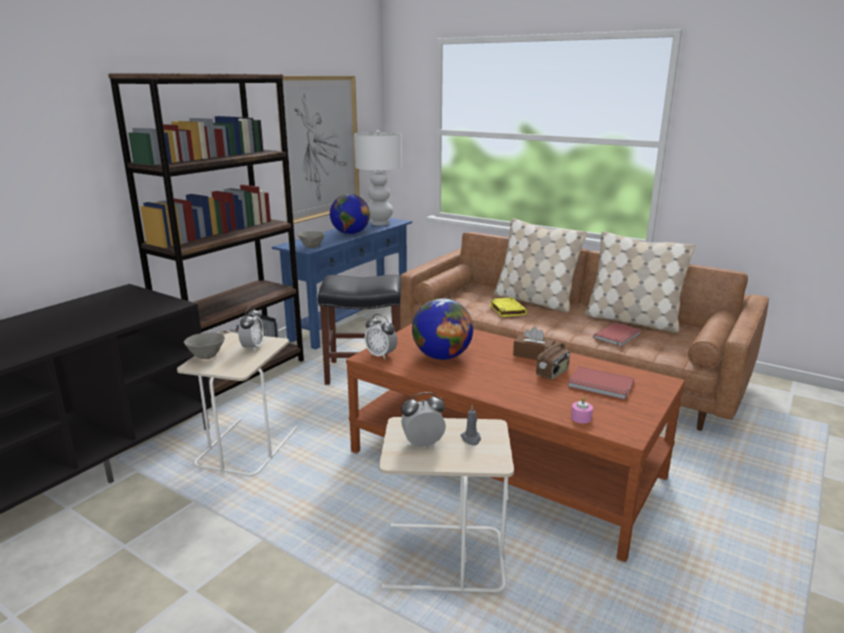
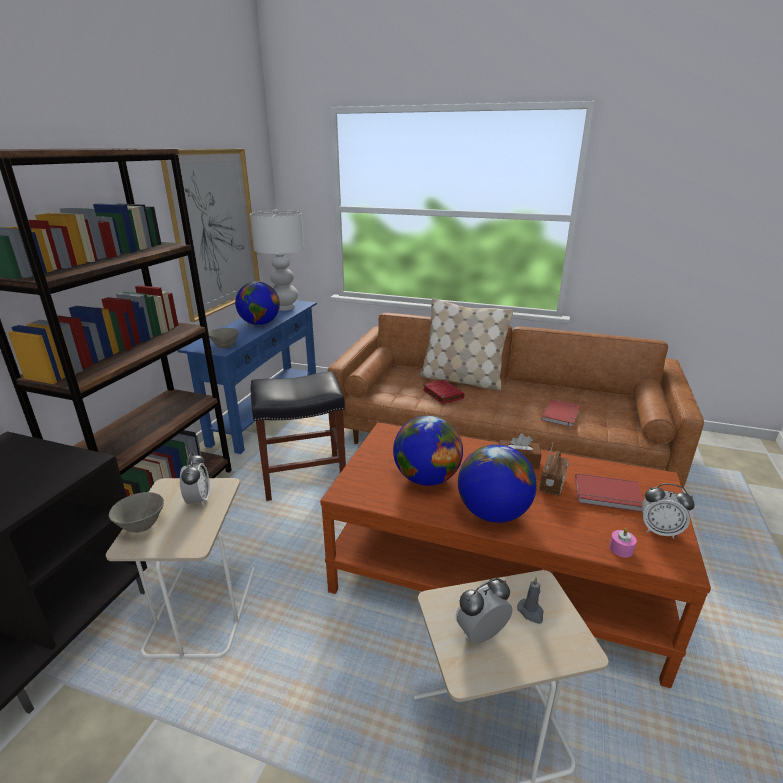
camera: 15 degrees left, 5 degrees up
alarm clock [364,314,397,359] -> alarm clock moved to [642,483,695,539]
yellow book [490,297,527,317] -> red book [423,380,465,404]
beige pillow [584,231,695,333] -> none
none -> globe [458,444,537,523]

